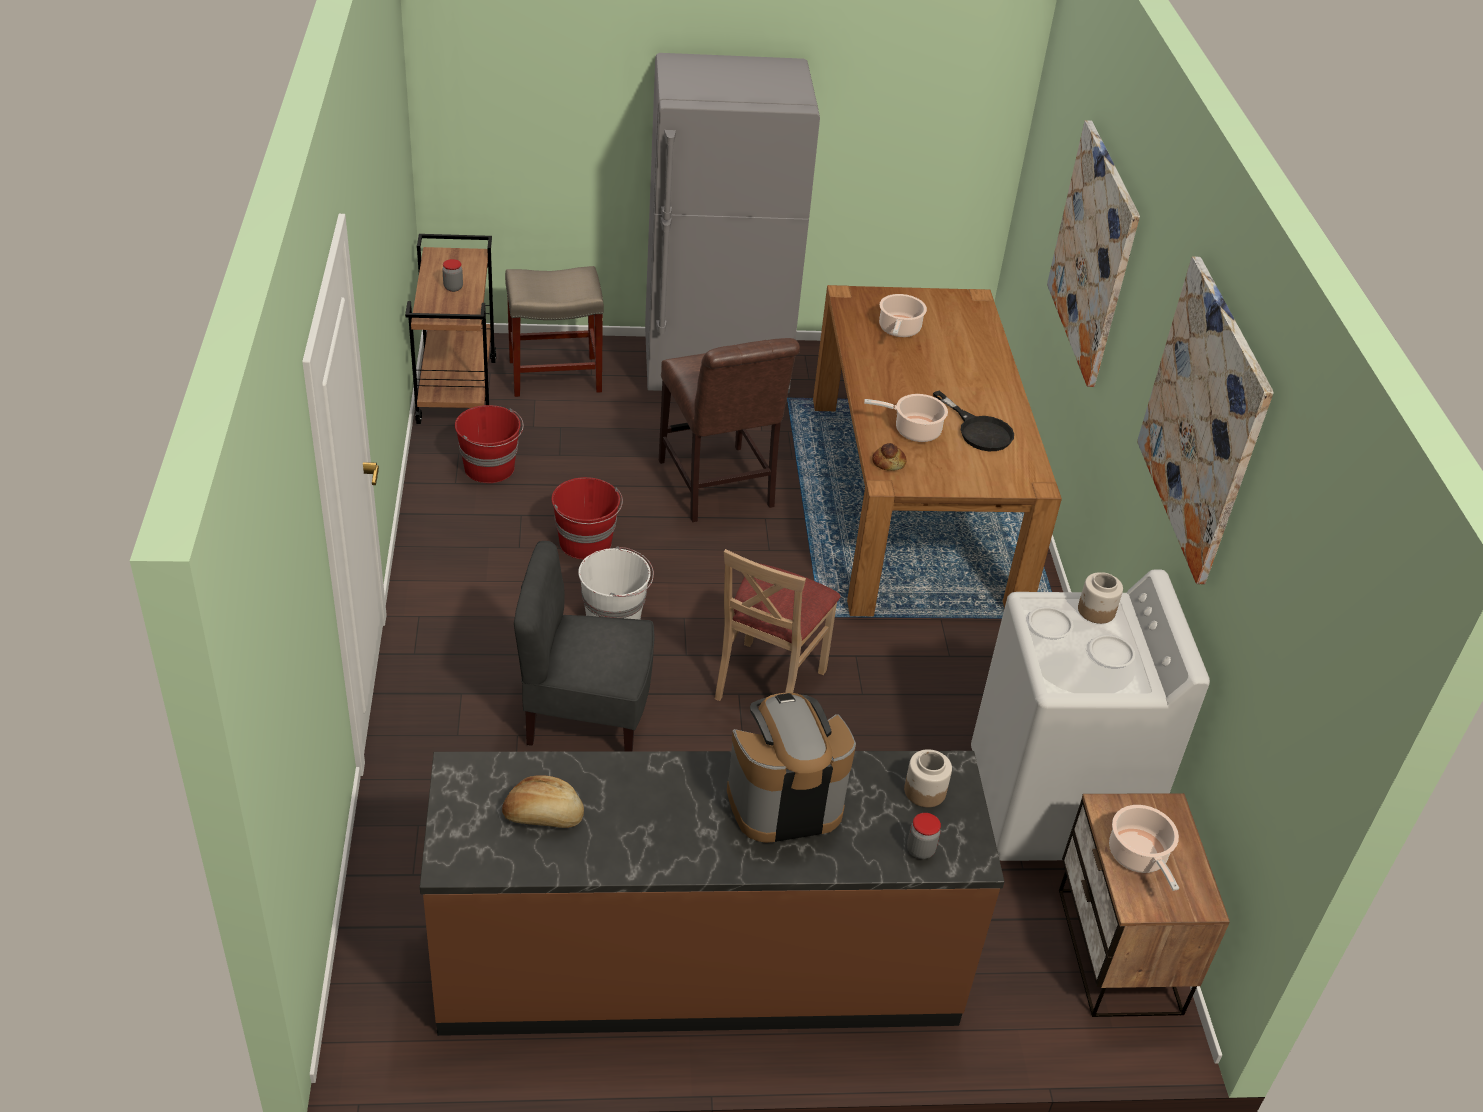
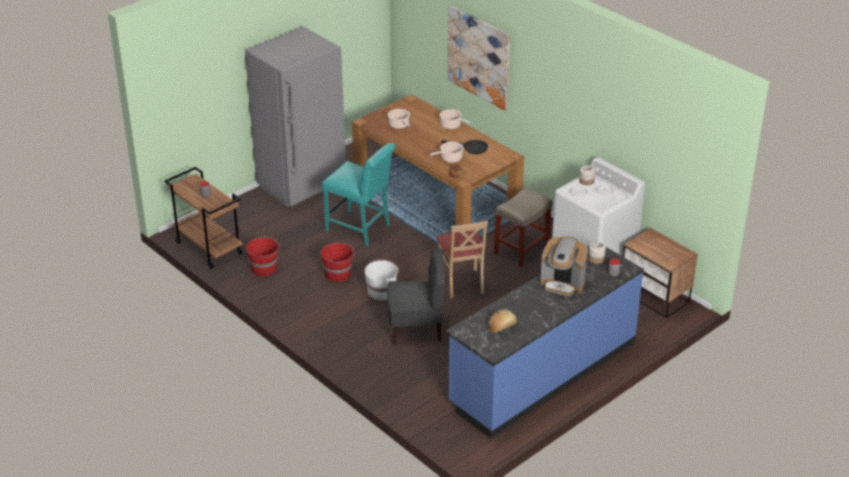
camera: 35 degrees left, 5 degrees down
brown counter [420,751,1005,1036] -> blue counter [446,241,644,439]
beige stool [505,266,604,397] -> beige stool moved to [494,187,552,267]
grey chair [514,541,655,751] -> grey chair turned 150 degrees counterclockwise [387,248,445,345]
brown chair [659,338,800,522] -> turquoise chair [322,143,396,246]
coffee machine [727,692,856,843] -> coffee machine turned 105 degrees counterclockwise [540,236,588,297]
cooking pot [1109,805,1179,891] -> cooking pot moved to [440,109,471,129]
picture [1137,256,1274,584] -> none

